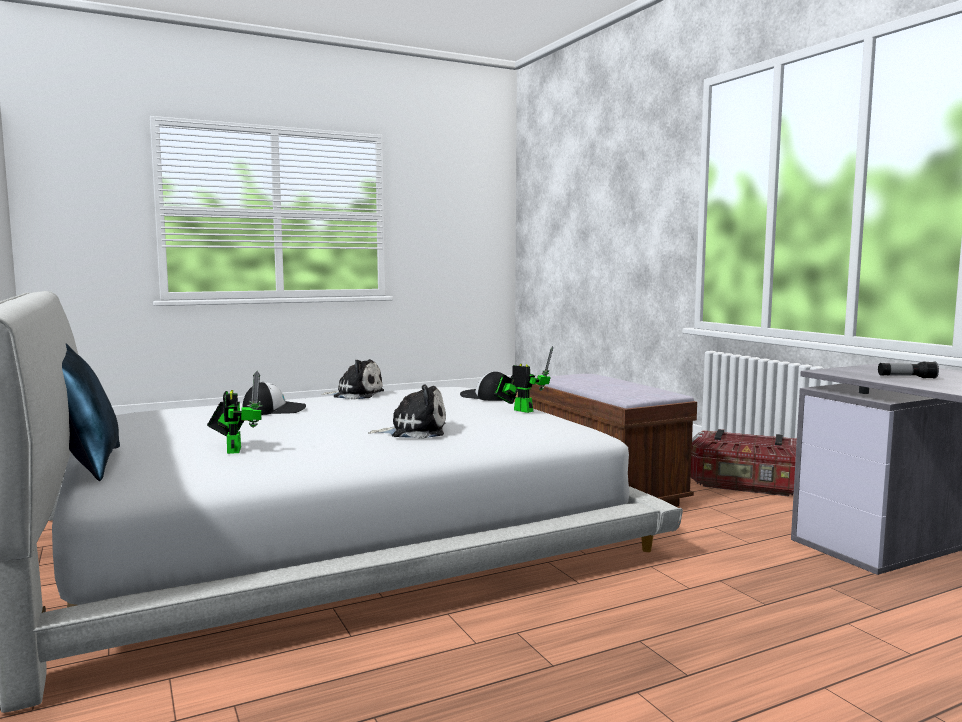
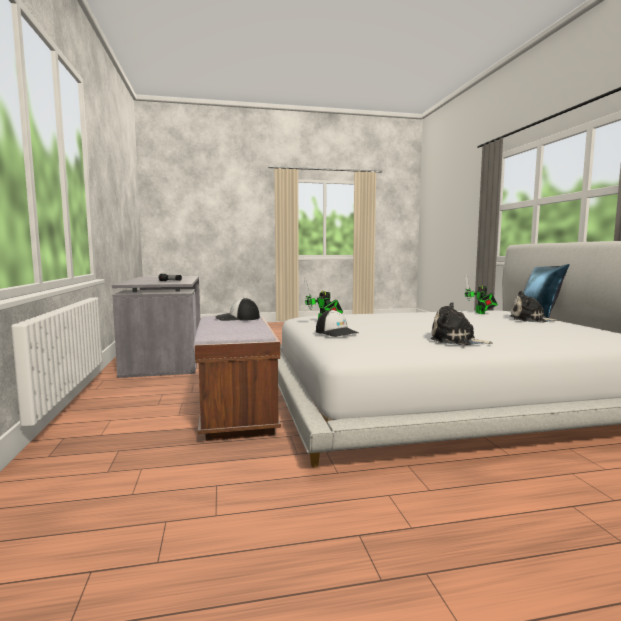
camera: 165 degrees left, 0 degrees up
cap [242,382,306,415] -> cap moved to [215,298,260,321]
plush toy [368,384,446,439] -> plush toy moved to [510,291,558,323]
storage box [691,429,797,496] -> none

